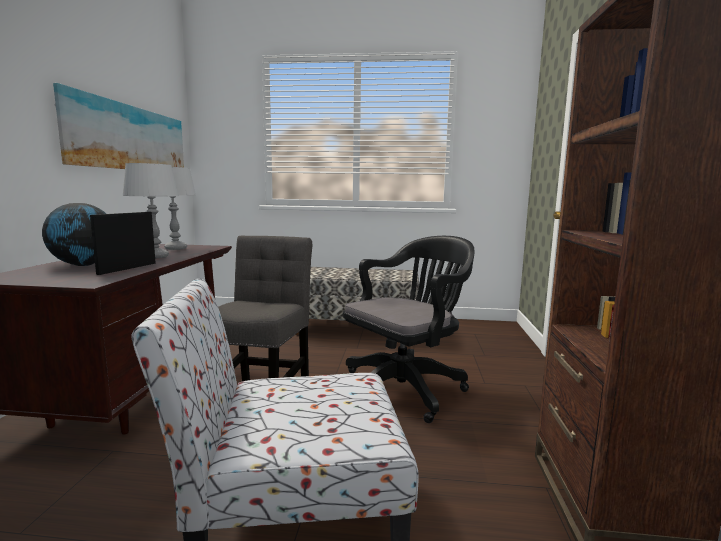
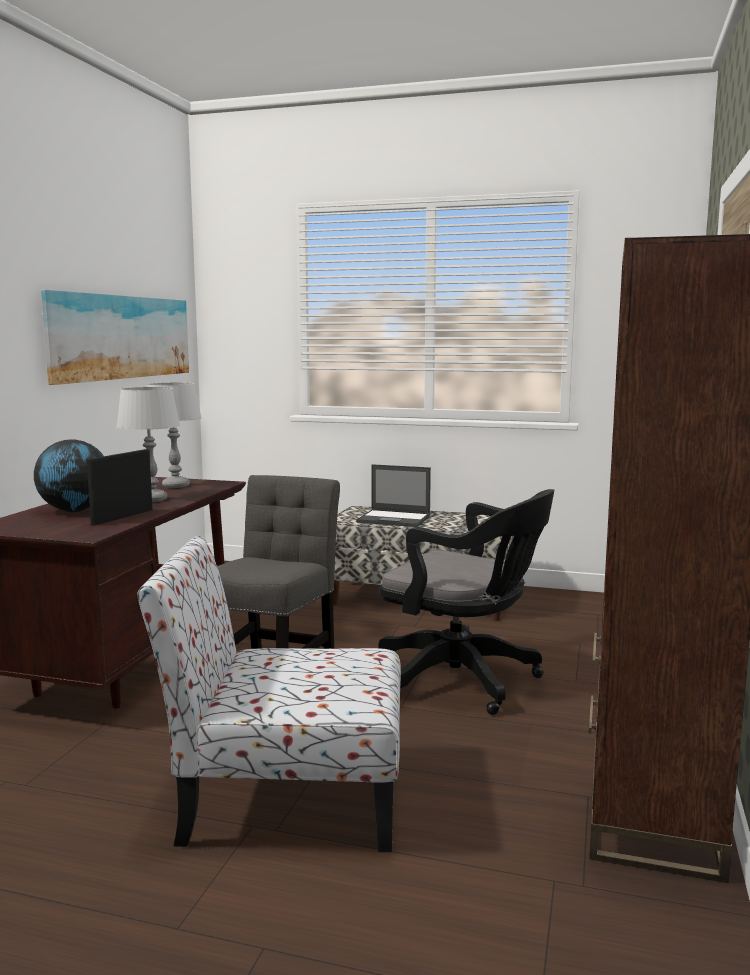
camera: 10 degrees right, 0 degrees up
black office chair [343,236,474,423] -> black office chair turned 60 degrees clockwise [379,489,554,715]
none -> laptop [356,464,431,527]

